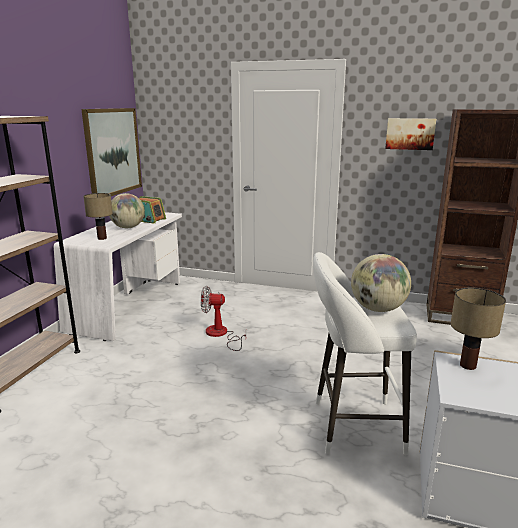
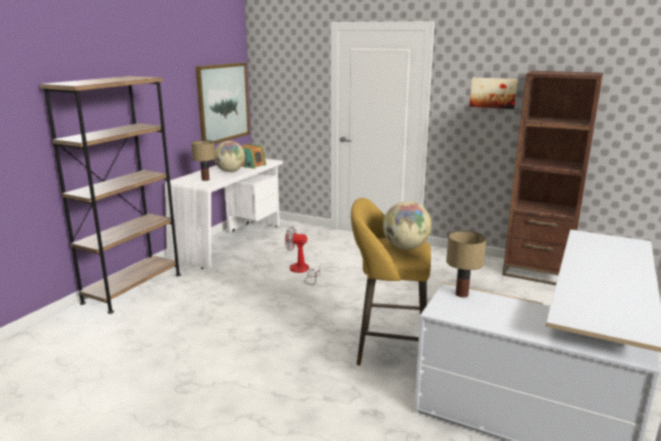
camera: 10 degrees right, 0 degrees up
white stool [313,252,417,455] -> yellow stool [351,198,431,365]

